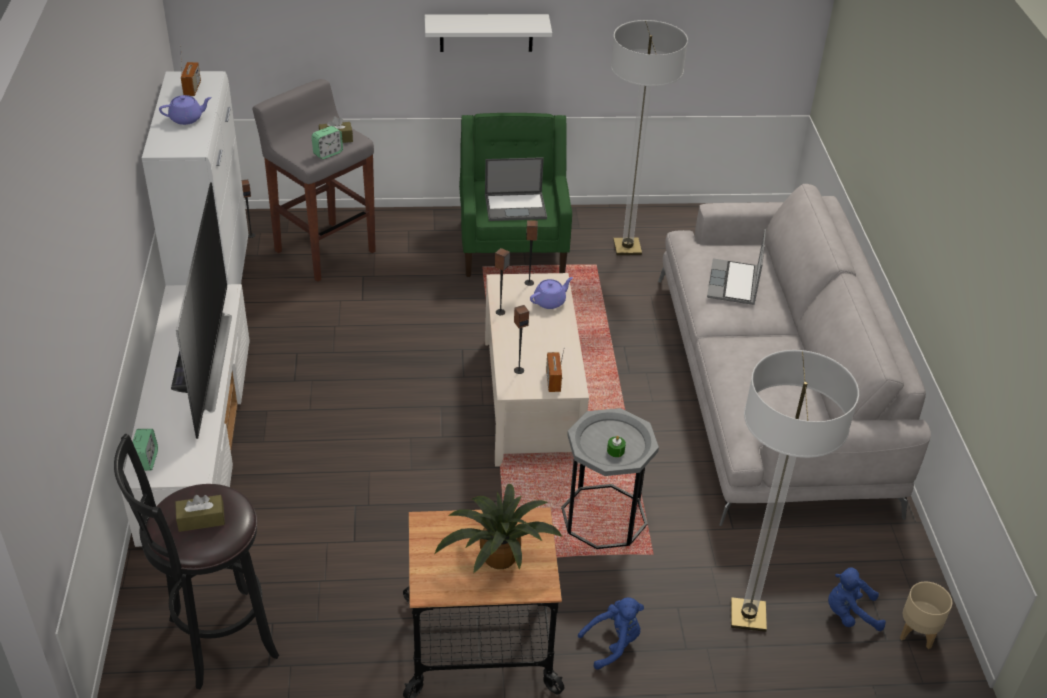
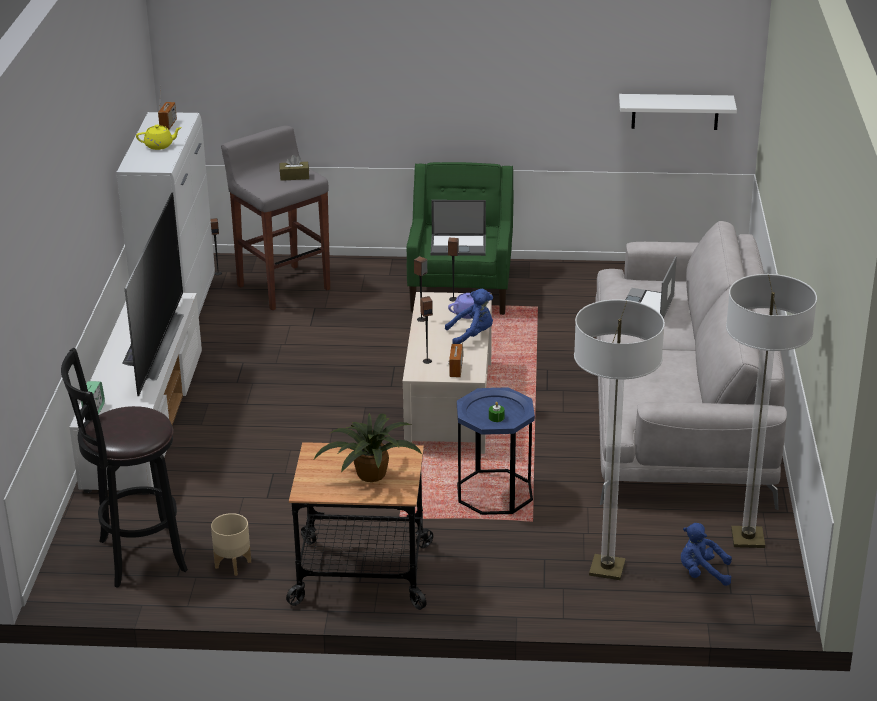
camera: 10 degrees right, 10 degrees down
purple teapot [159,95,212,125] -> yellow teapot [136,125,182,150]
brown tissue box [175,495,225,532] -> none
alarm clock [312,126,343,159] -> none
white shelf [425,14,552,52] -> white shelf moved to [619,94,737,130]
grey side table [561,408,659,549] -> blue side table [457,387,535,515]
blue plush toy [578,597,644,670] -> blue plush toy moved to [445,289,493,344]
floor lamp [611,20,688,255] -> floor lamp moved to [726,274,817,548]
beige planter [900,582,952,649] -> beige planter moved to [211,513,251,576]

